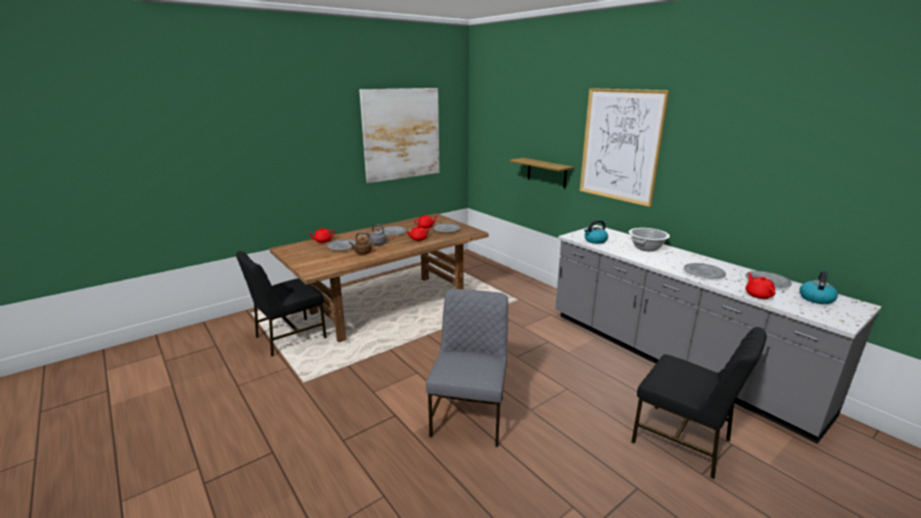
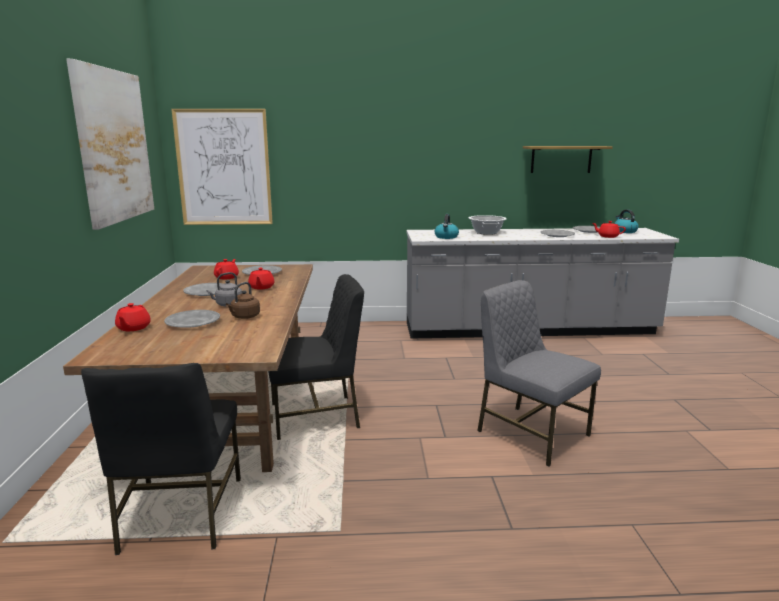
camera: 55 degrees left, 5 degrees down
shelf [510,158,574,188] -> shelf moved to [523,146,613,173]
picture [580,88,669,207] -> picture moved to [171,109,273,225]
black chair [632,327,767,479] -> black chair moved to [268,274,364,440]

